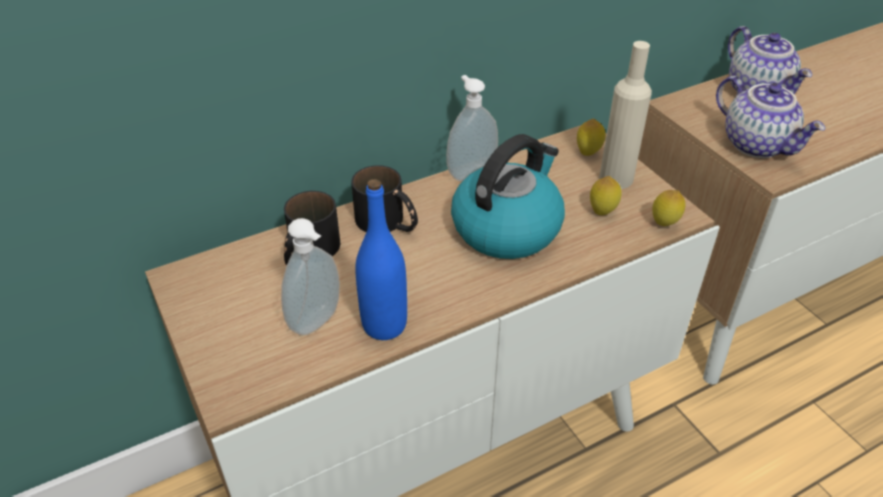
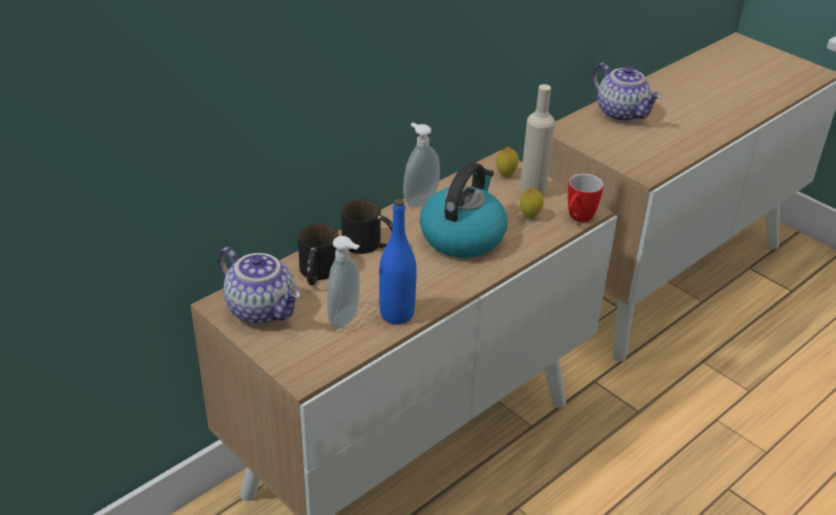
camera: 15 degrees left, 5 degrees down
lemon [652,190,686,226] -> mug [568,173,604,222]
teapot [716,76,825,158] -> teapot moved to [218,247,301,325]

